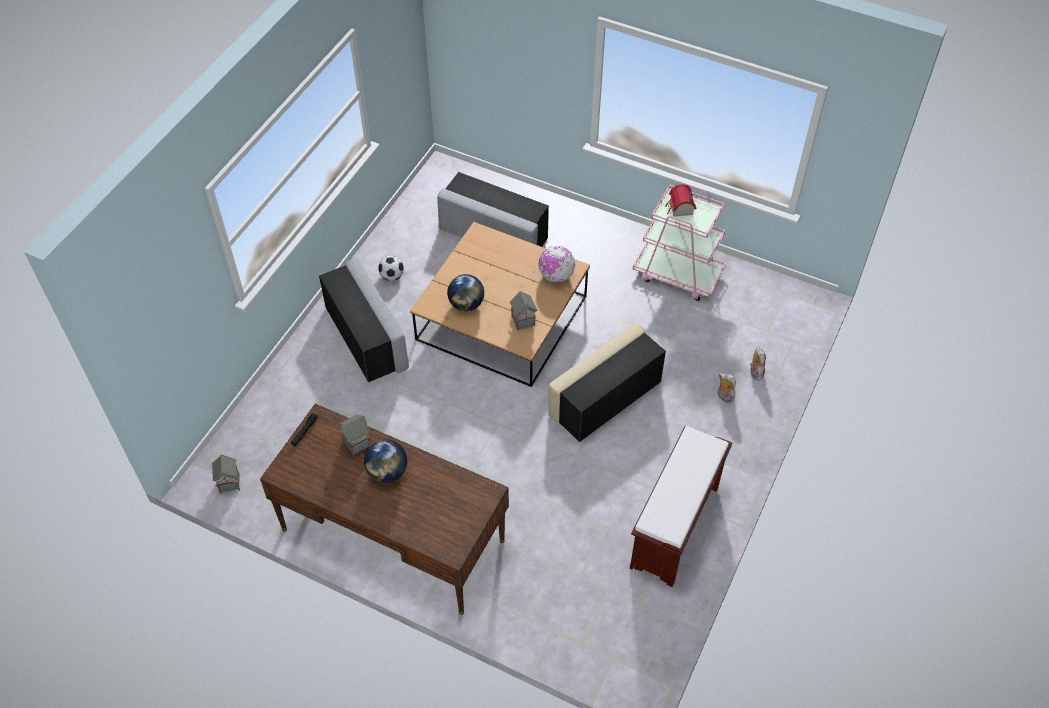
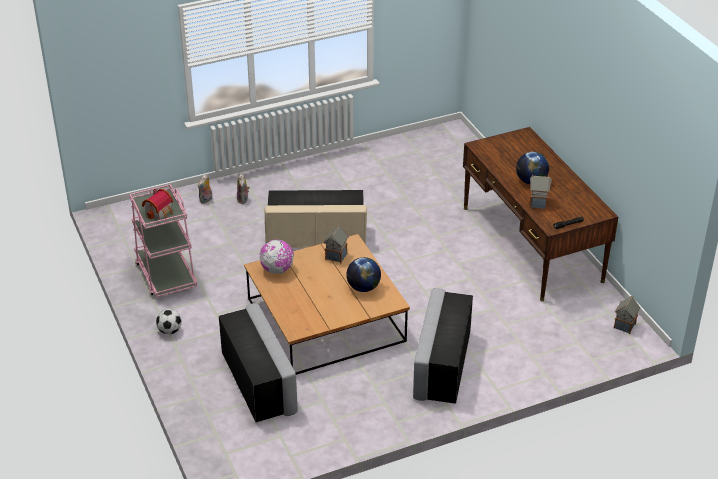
camera: 140 degrees left, 15 degrees down
football [378,256,404,281] -> football moved to [156,309,182,334]
brown bench [630,426,732,587] -> none

